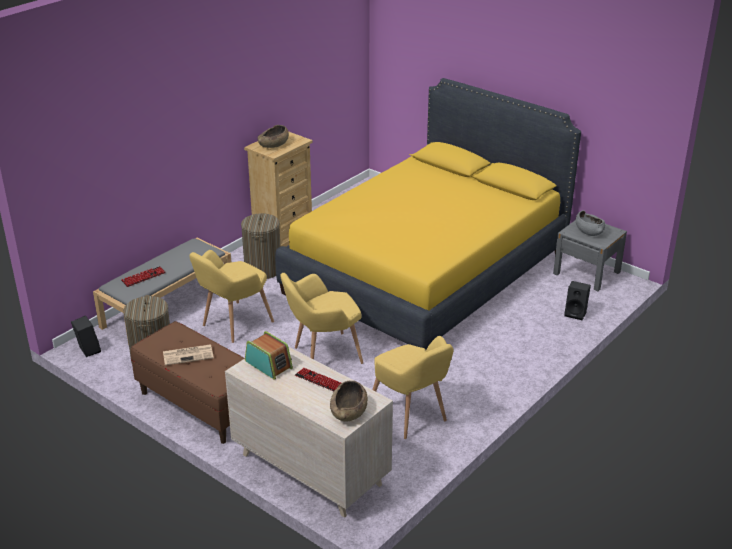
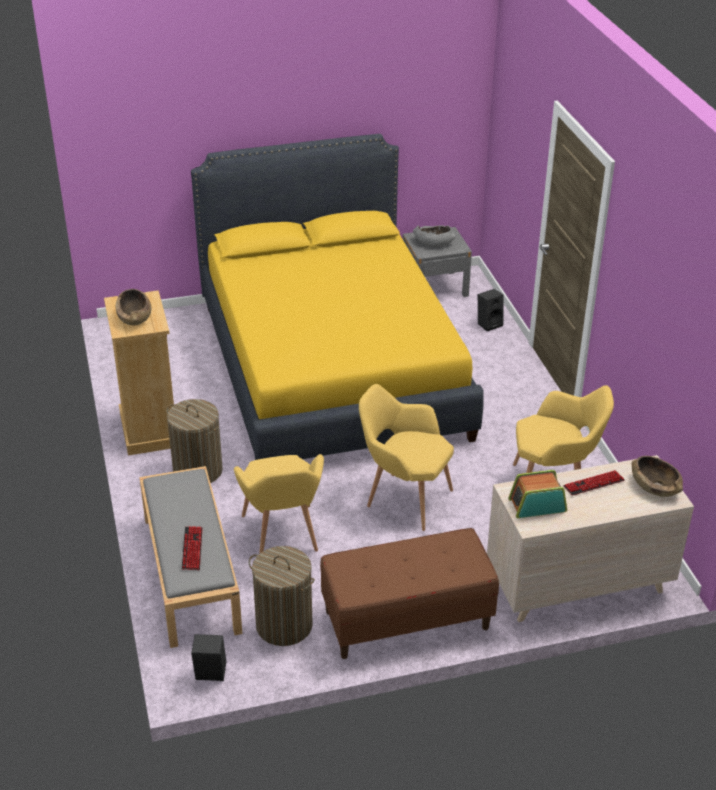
camera: 55 degrees left, 5 degrees up
newspaper [163,344,214,365] -> none
yellow armchair [280,273,363,364] -> yellow armchair turned 105 degrees clockwise [359,384,454,531]

